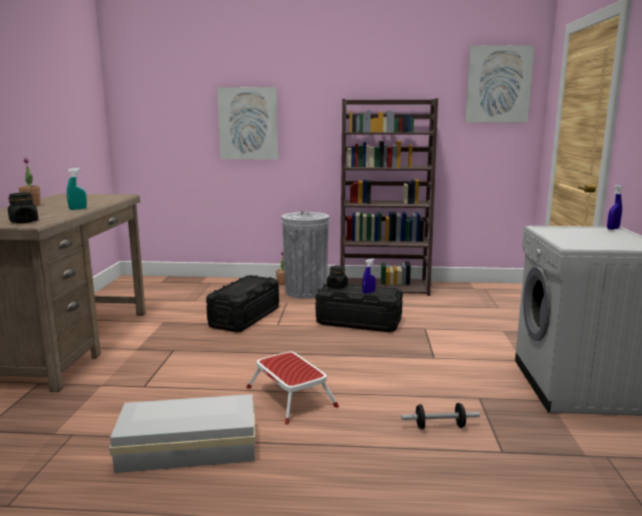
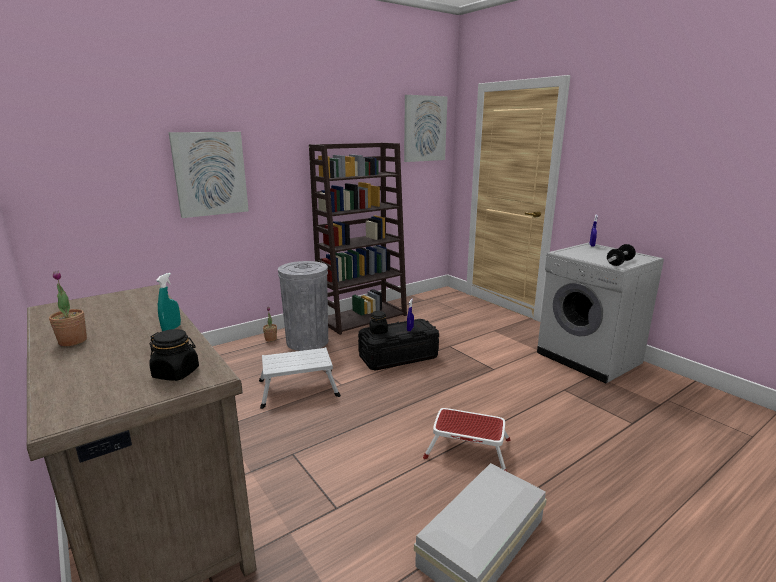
camera: 40 degrees left, 5 degrees up
black storage box [206,275,279,332] -> white step ladder [259,347,341,409]
dumbbell [401,403,480,429] -> dumbbell moved to [607,244,636,266]

